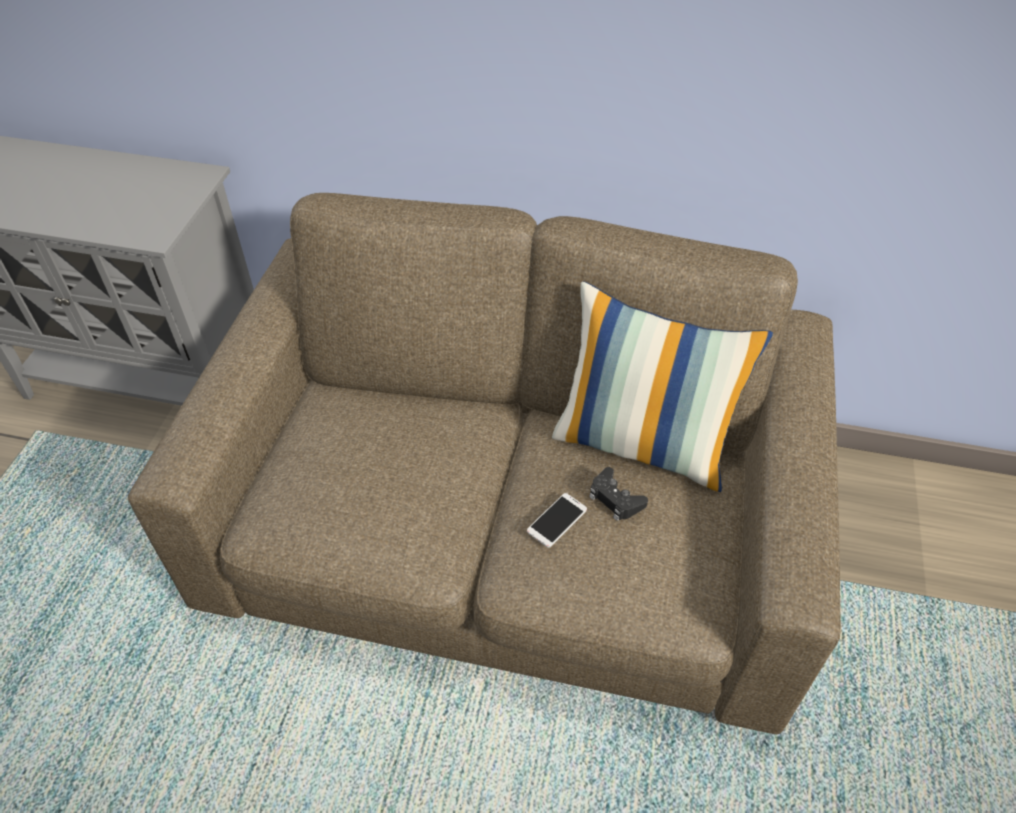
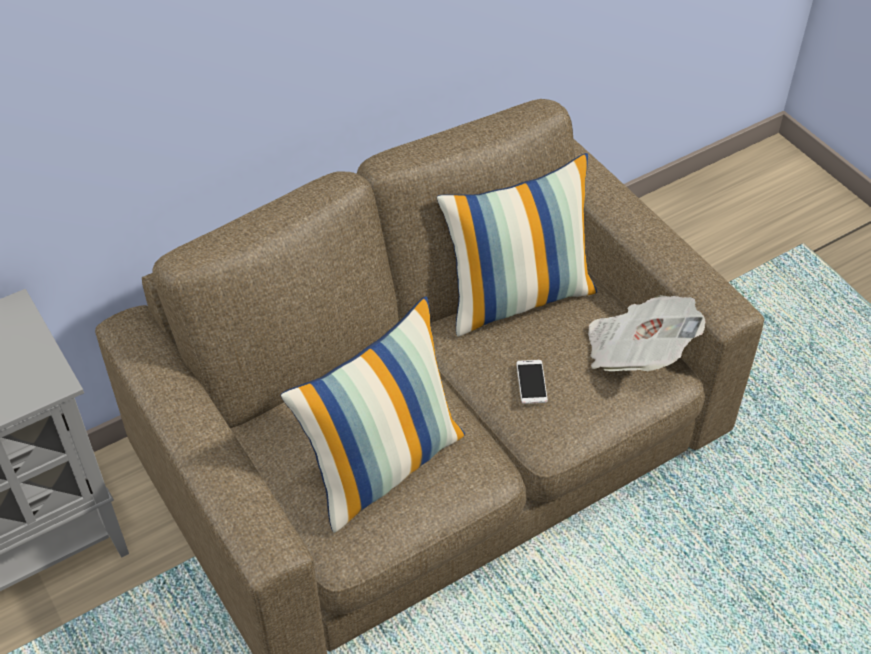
camera: 45 degrees left, 0 degrees up
black game controller [589,467,648,521] -> none
none -> pillow [280,296,465,533]
none -> newspaper [588,295,705,371]

